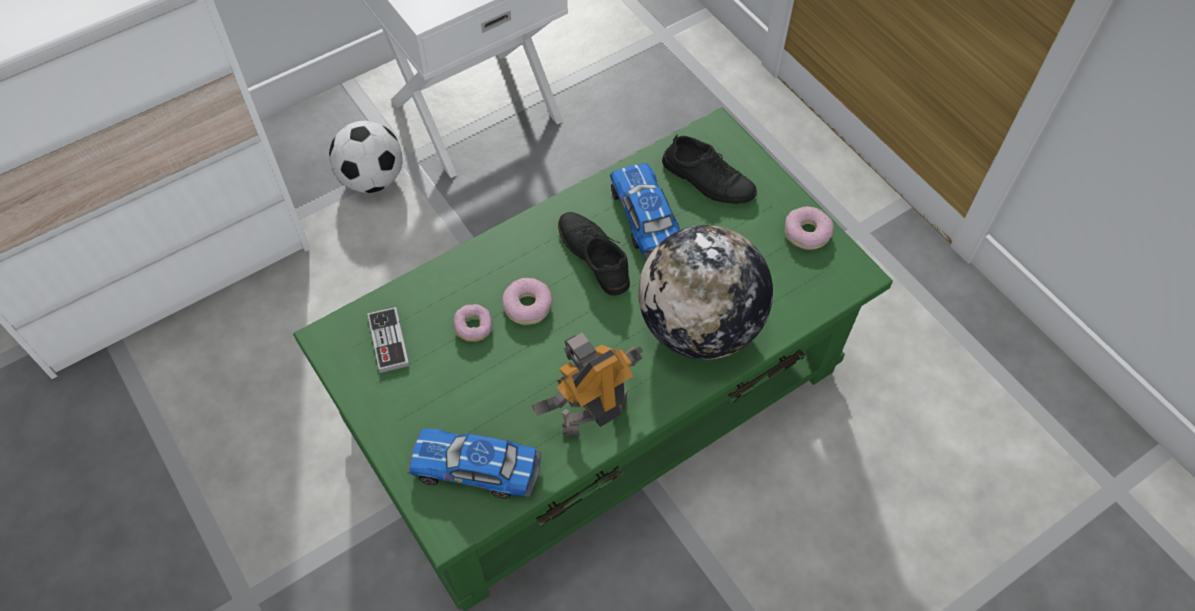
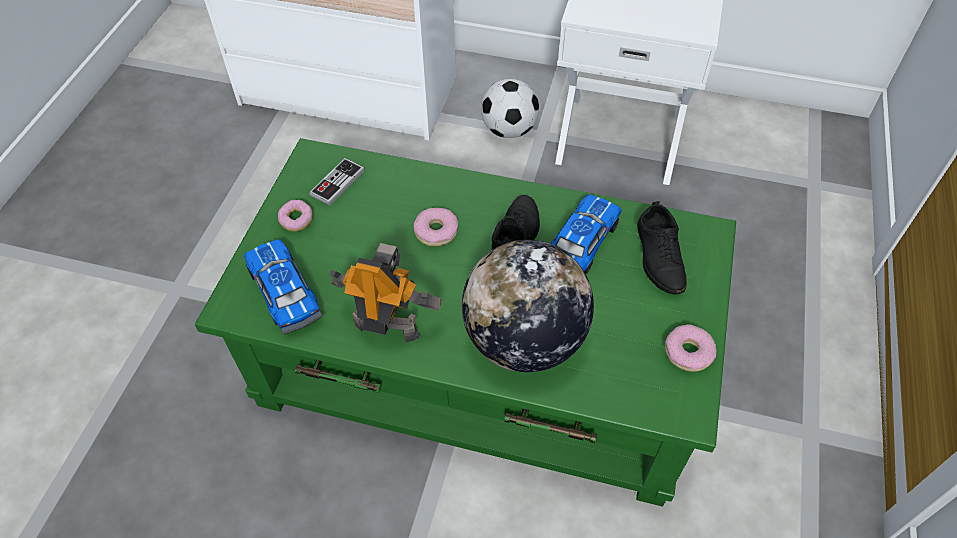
camera: 50 degrees right, 5 degrees down
donut [454,304,492,342] -> donut moved to [278,200,313,232]

